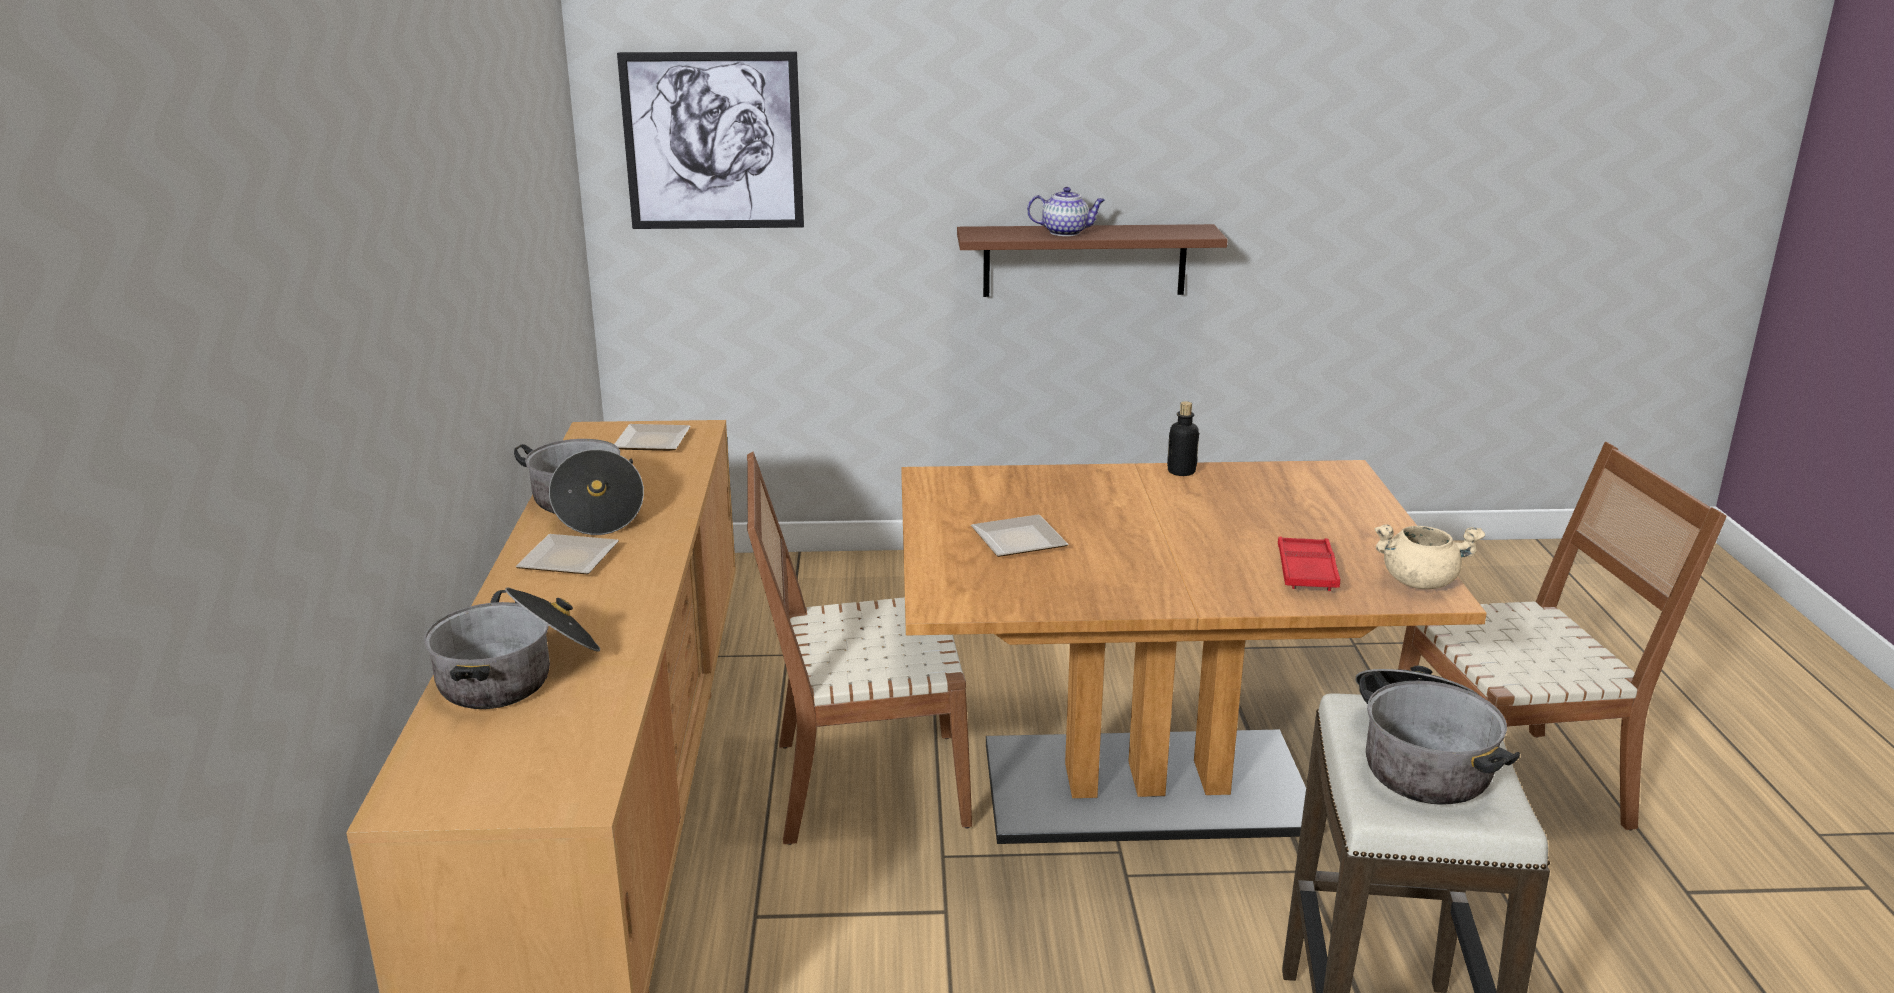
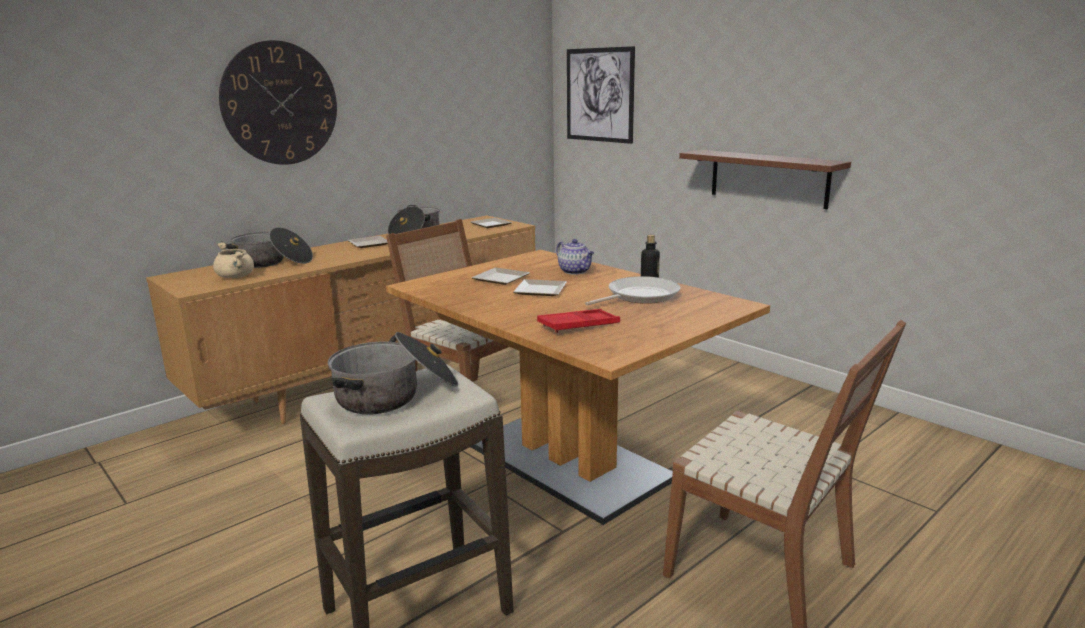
camera: 50 degrees right, 5 degrees down
teapot [1027,187,1105,236] -> teapot moved to [556,239,594,274]
beige cooking pot [1375,524,1485,589] -> beige cooking pot moved to [213,242,254,278]
none -> wall clock [219,40,337,165]
none -> plate [513,279,566,296]
none -> frying pan [585,276,680,305]

